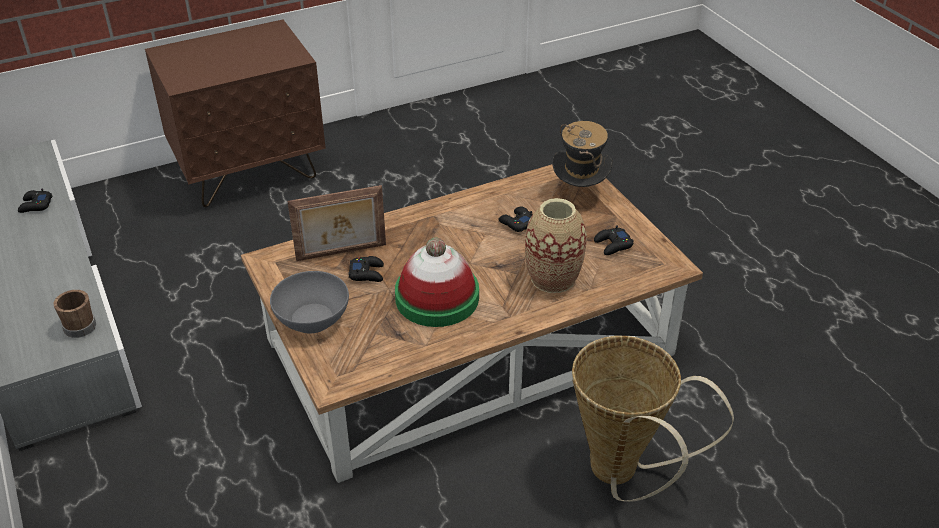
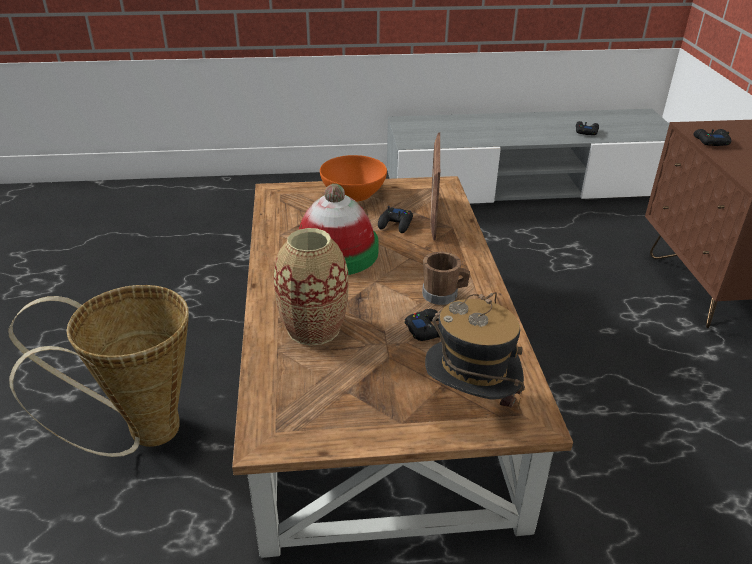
camera: 110 degrees right, 5 degrees down
brown mug [54,290,96,338] -> brown mug moved to [422,252,470,305]
grey bowl [270,271,349,333] -> orange bowl [320,155,387,202]
black game controller [594,225,634,255] -> black game controller moved to [694,129,731,146]

